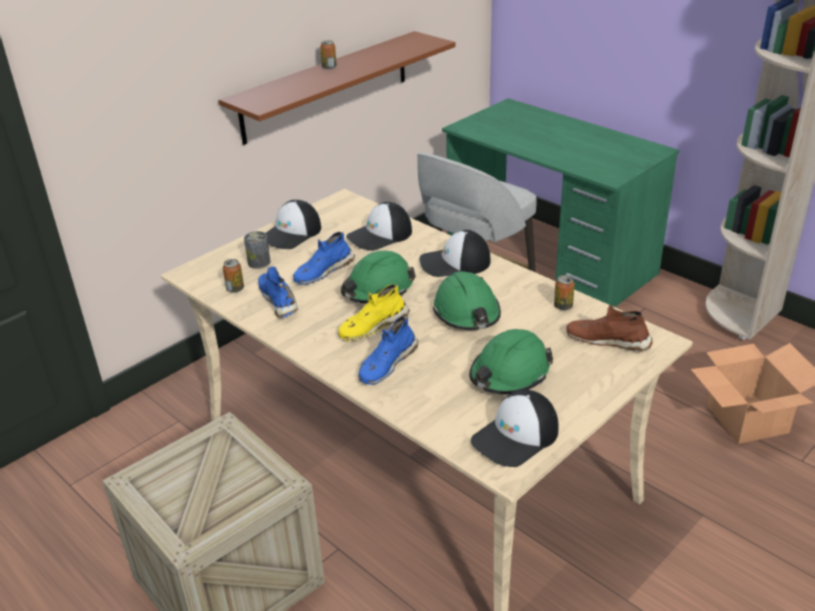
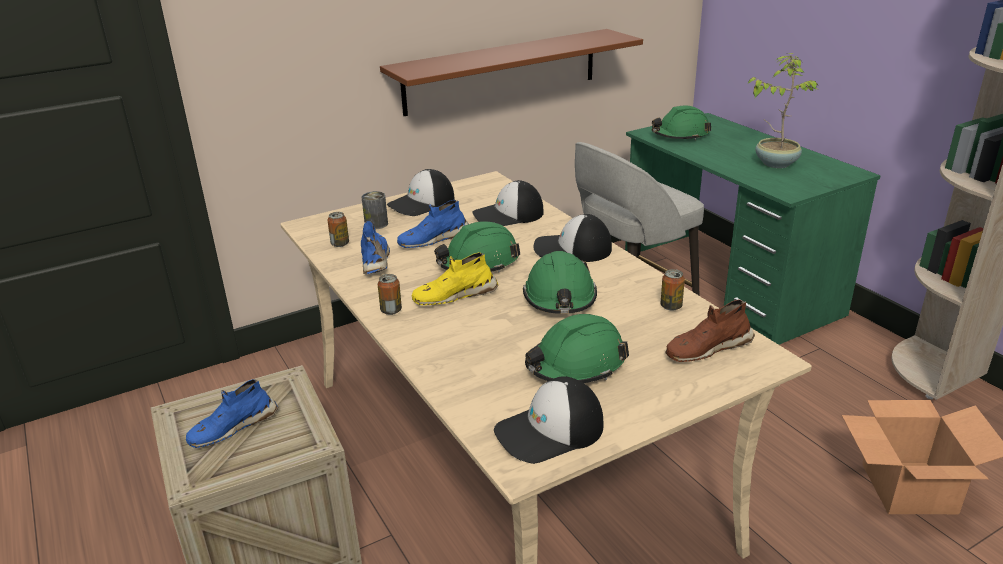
camera: 15 degrees right, 5 degrees down
can [320,40,337,69] -> can moved to [378,274,402,315]
blue shoe [358,316,418,385] -> blue shoe moved to [186,379,278,448]
brown shoe [566,305,653,352] -> brown shoe turned 60 degrees counterclockwise [666,299,755,362]
none -> green hard hat [652,106,711,140]
none -> potted plant [747,53,820,168]

